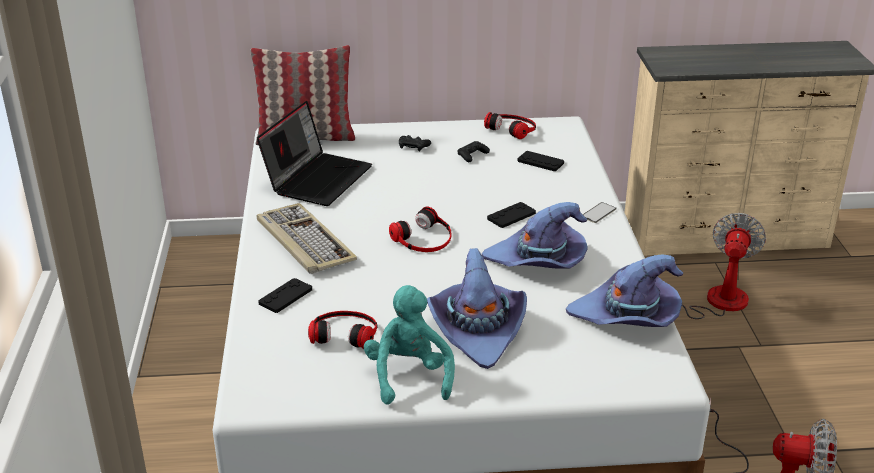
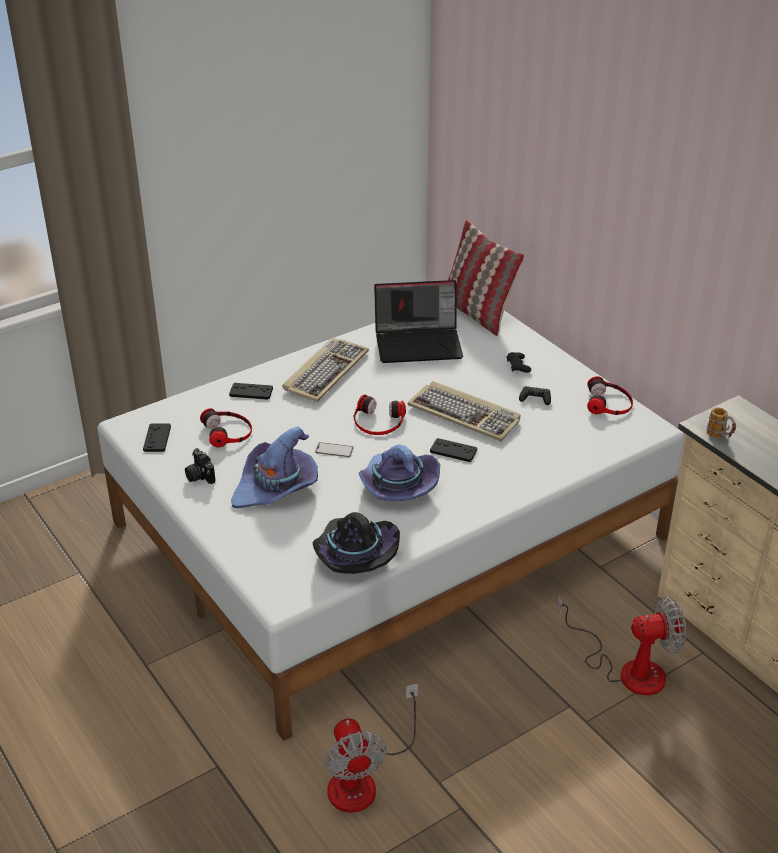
camera: 60 degrees right, 5 degrees up
turquoise plush toy [364,285,455,405] -> camera [185,448,215,484]
black game controller [517,151,564,171] -> black game controller moved to [143,423,171,452]
purple hat [566,255,683,327] -> black hat [312,512,400,574]
phone [582,202,616,223] -> phone moved to [315,442,353,457]
none -> keyboard [408,381,521,441]
none -> mug [707,408,736,439]

